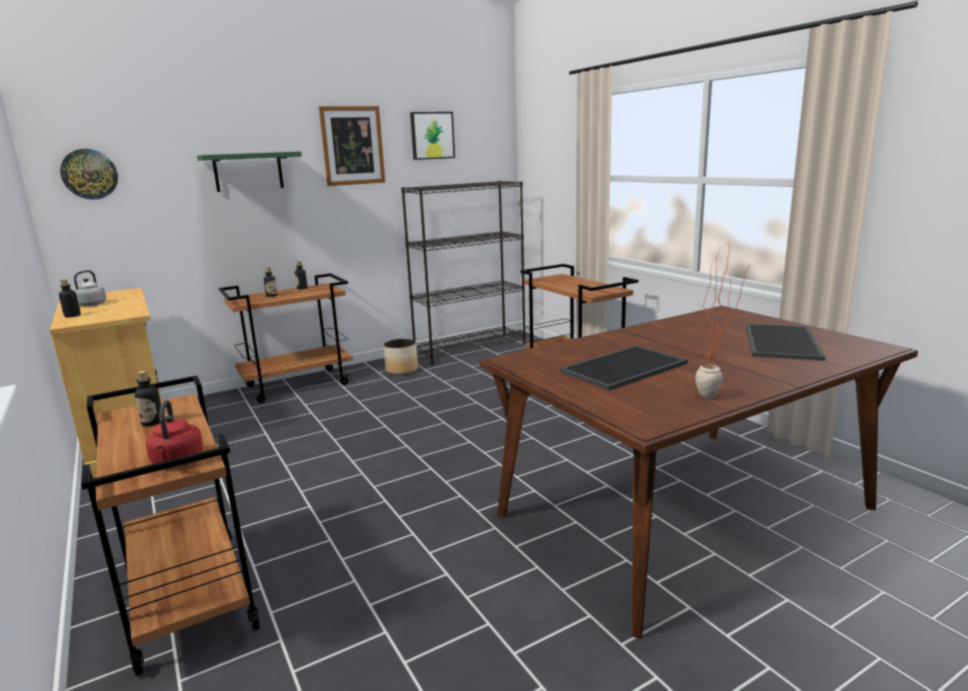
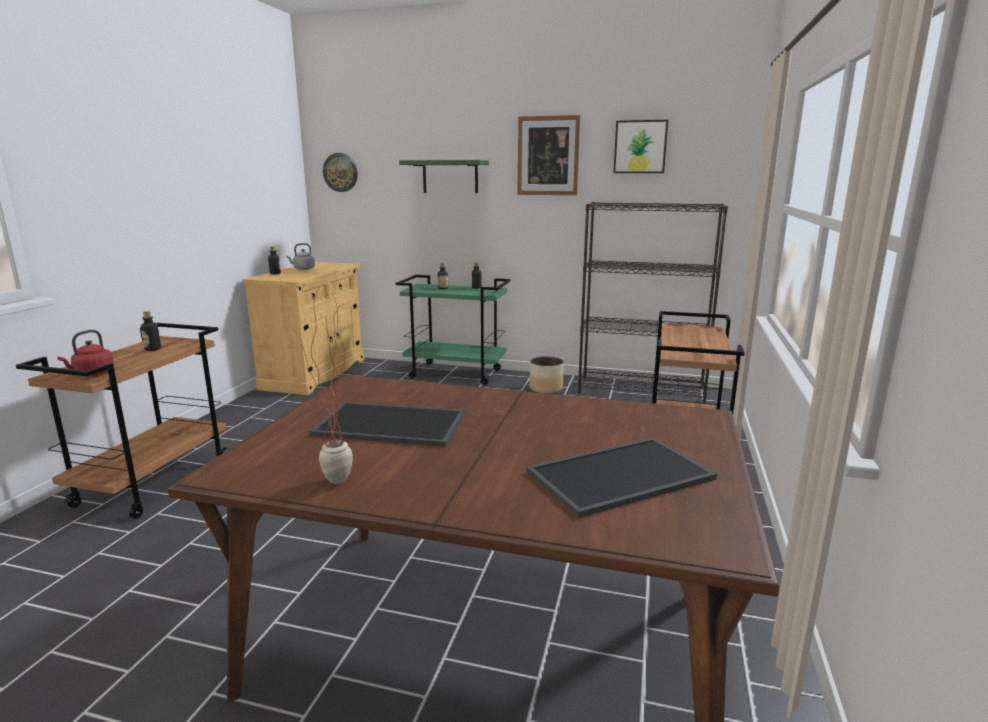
camera: 45 degrees right, 0 degrees up
brown cart [219,273,353,403] -> green cart [396,275,511,385]

